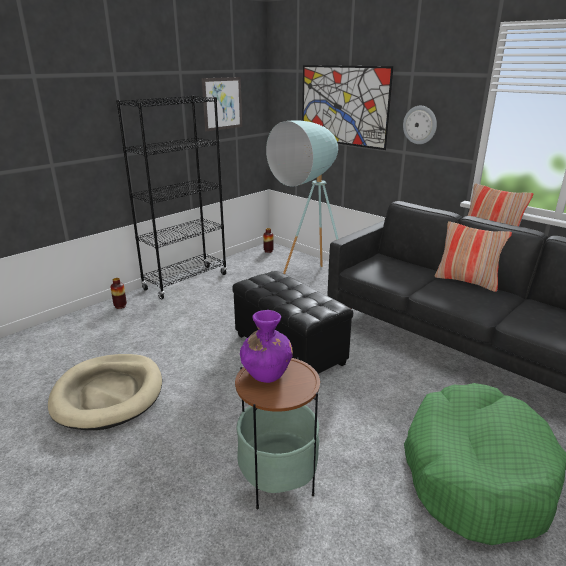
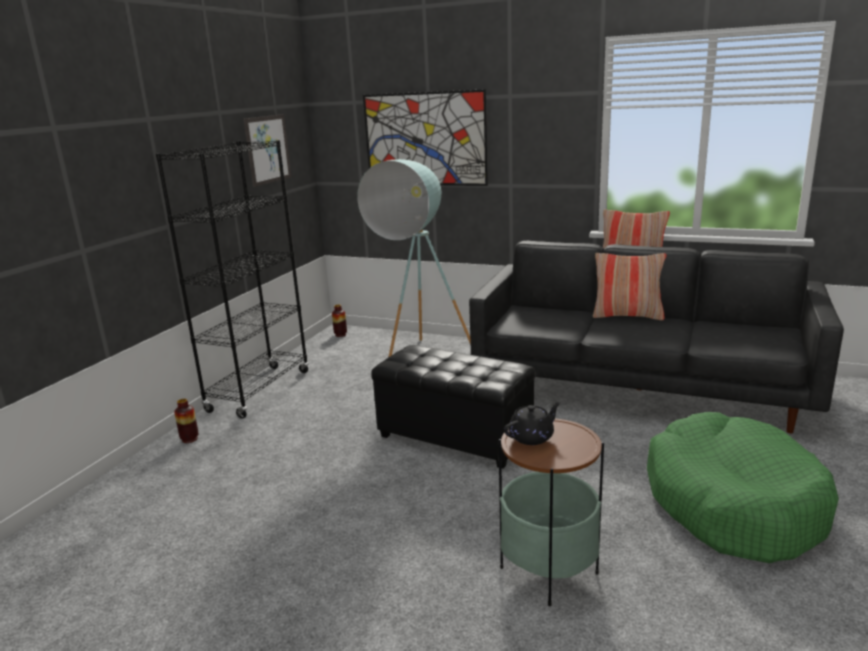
camera: 20 degrees left, 5 degrees down
beige dog bed [48,354,162,430] -> none
purple vase [240,310,293,383] -> black teapot [504,402,560,445]
wall clock [403,106,437,144] -> none

